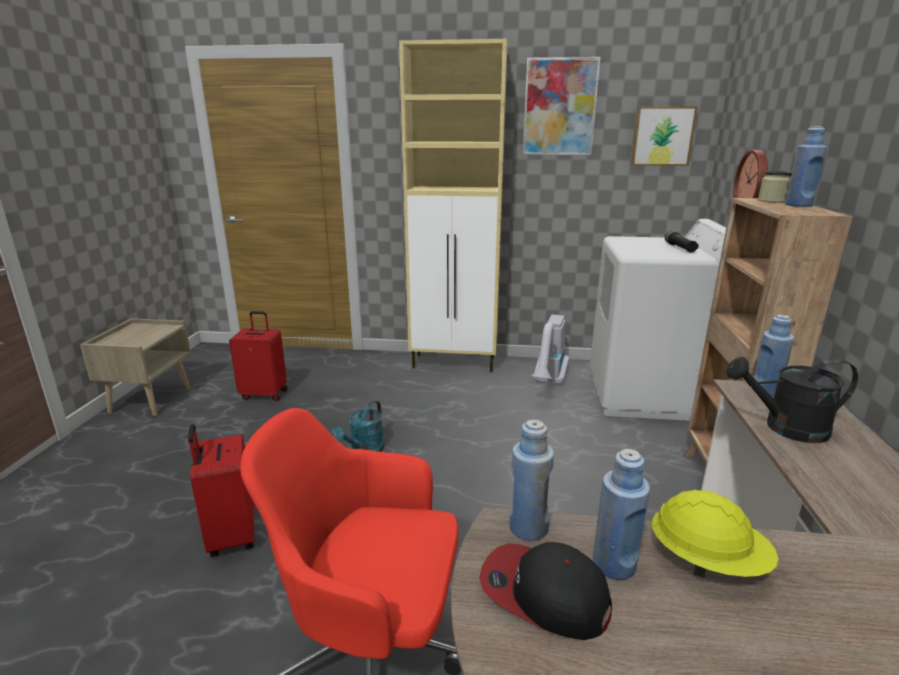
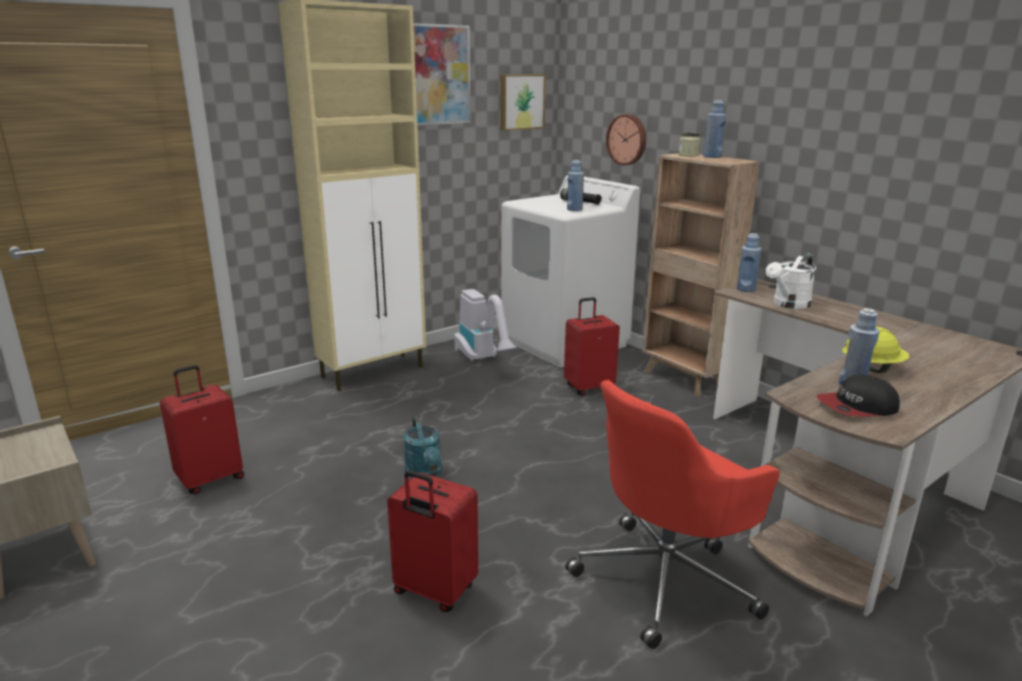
camera: 45 degrees left, 0 degrees up
blue bottle [510,419,554,541] -> blue bottle moved to [567,160,584,211]
black watering can [726,357,858,443] -> white watering can [766,252,816,309]
none -> red suitcase [564,297,620,396]

